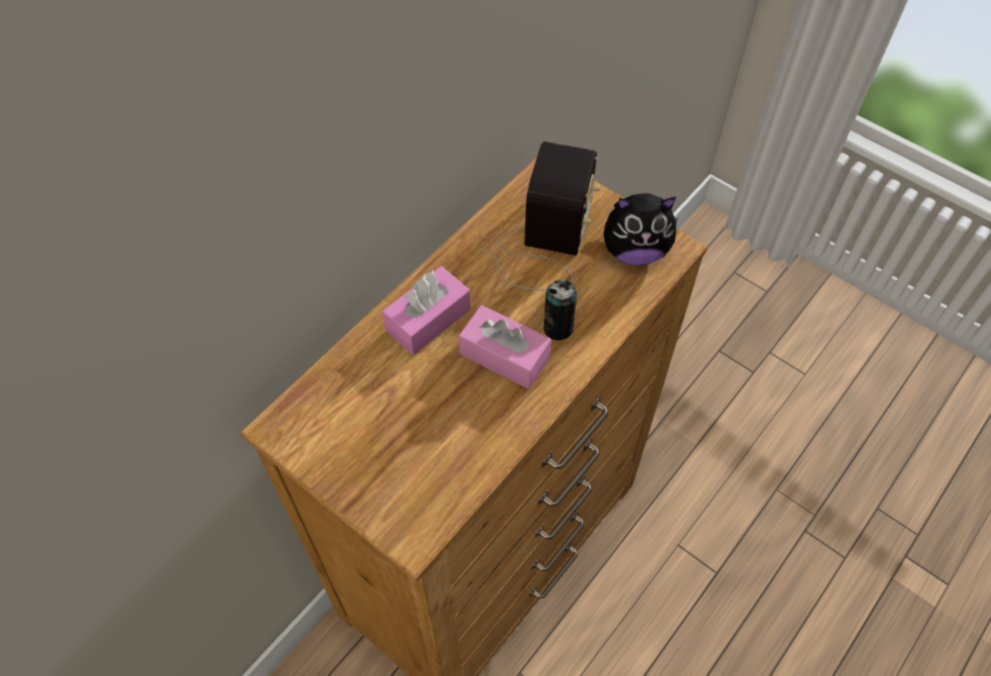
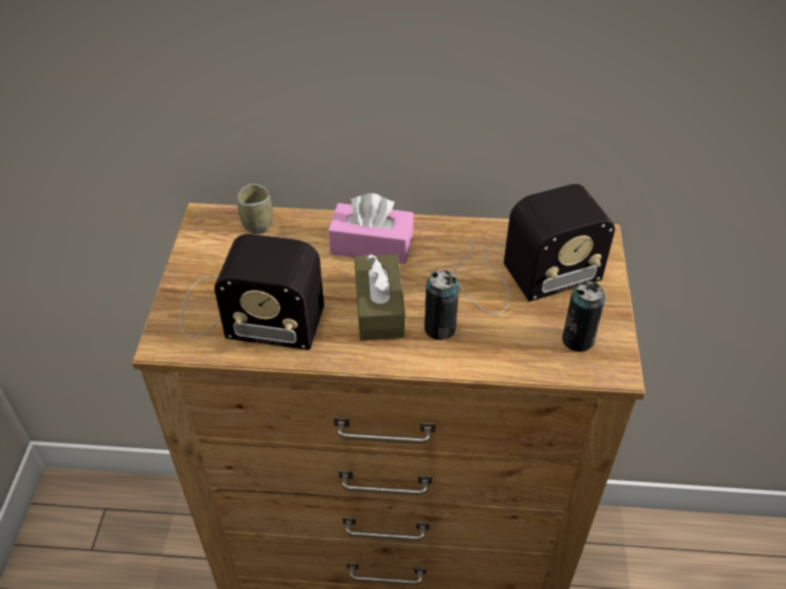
camera: 55 degrees right, 10 degrees down
pink tissue box [459,305,551,389] -> brown tissue box [355,254,405,341]
plush toy [603,193,678,266] -> can [562,281,605,352]
none -> radio [180,234,324,350]
none -> cup [237,184,273,234]

